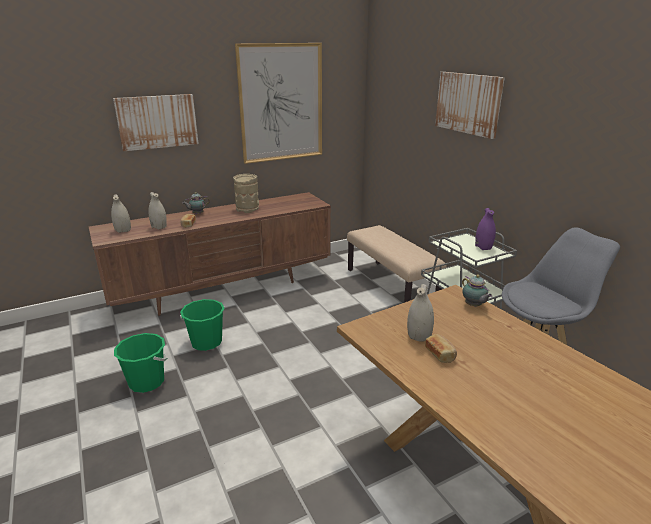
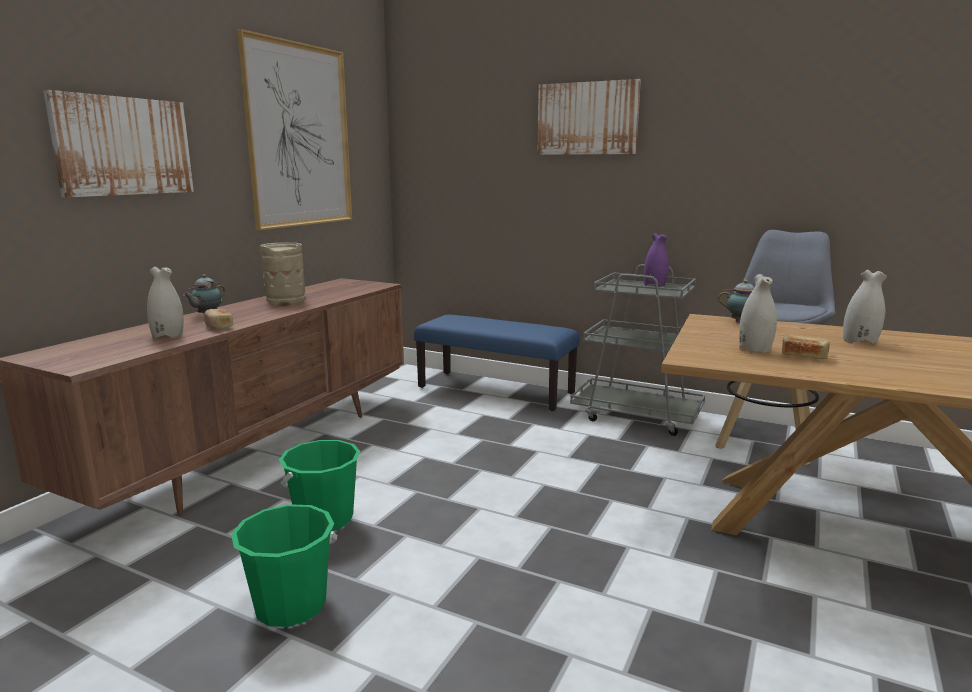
camera: 35 degrees left, 10 degrees down
white vase [111,194,131,233] -> white vase moved to [843,270,887,344]
beige bench [347,225,447,303] -> blue bench [414,315,580,411]

